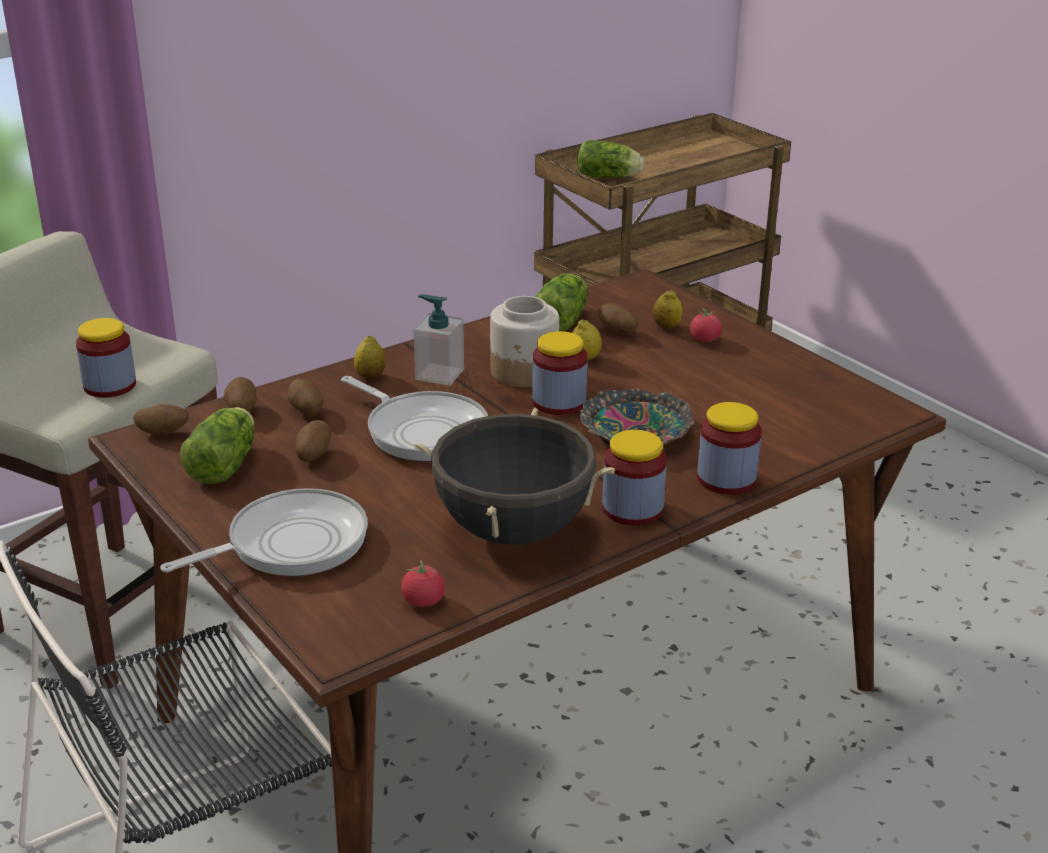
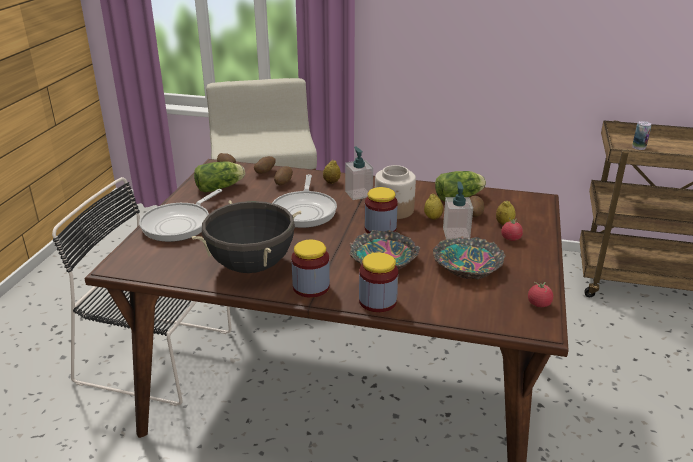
camera: 50 degrees right, 0 degrees up
jar [76,318,136,398] -> none
frying pan [160,488,368,576] -> frying pan turned 105 degrees clockwise [139,189,222,242]
potato [295,420,331,462] -> none
tomato [401,560,445,607] -> tomato moved to [528,282,553,307]
lettuce [578,140,644,178] -> can [632,121,652,150]
none -> bowl [433,236,506,279]
none -> soap dispenser [443,181,473,239]

